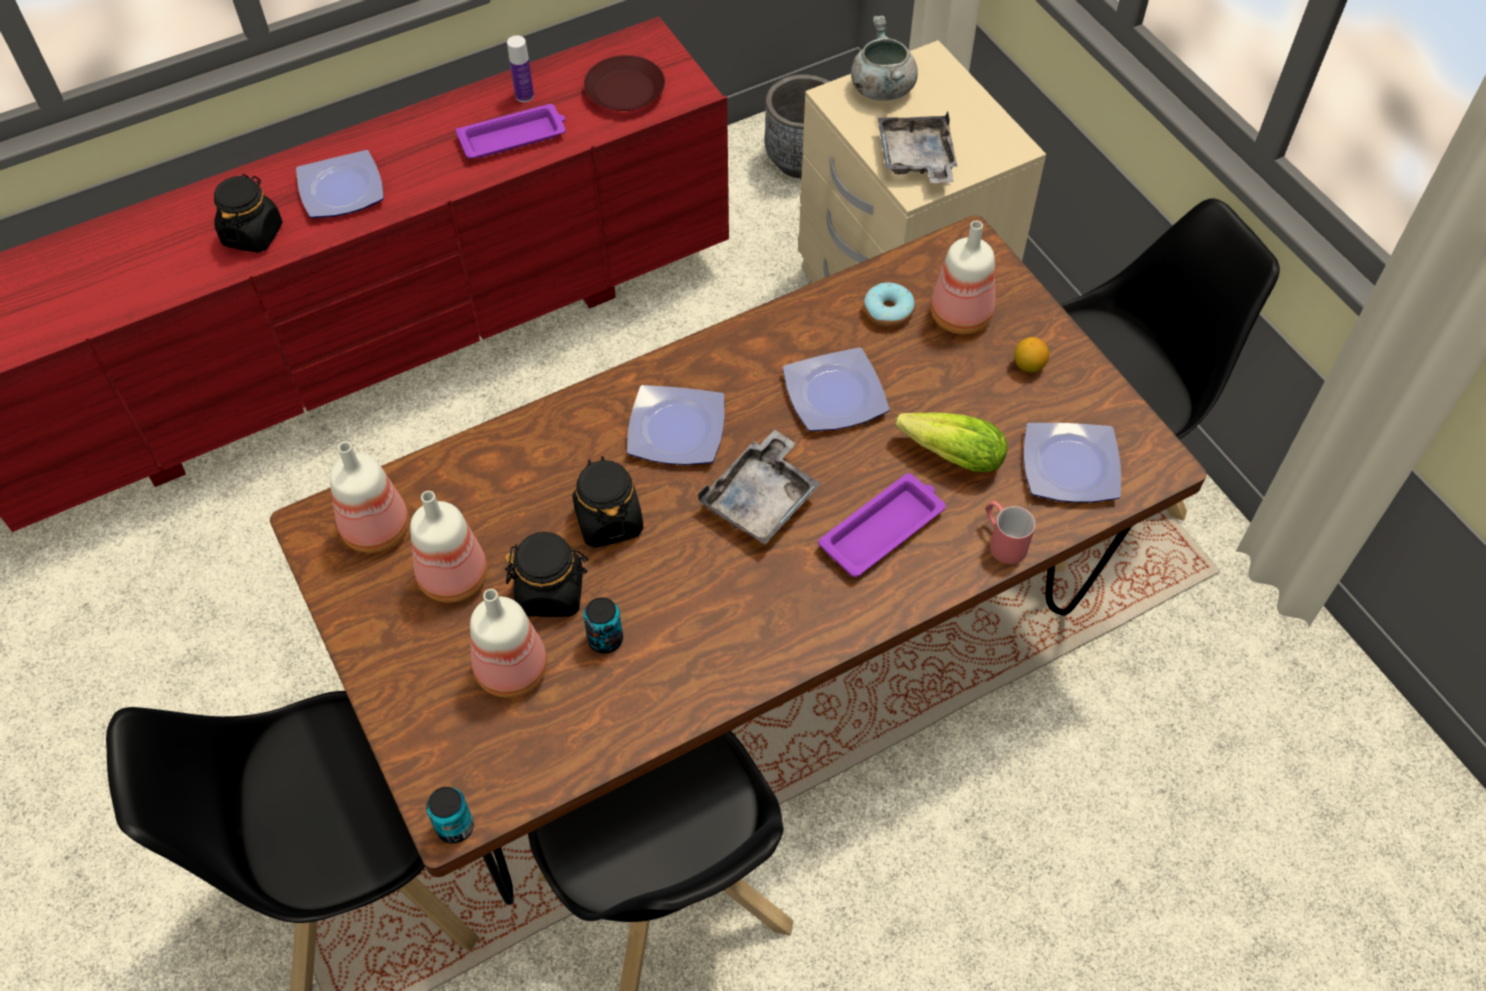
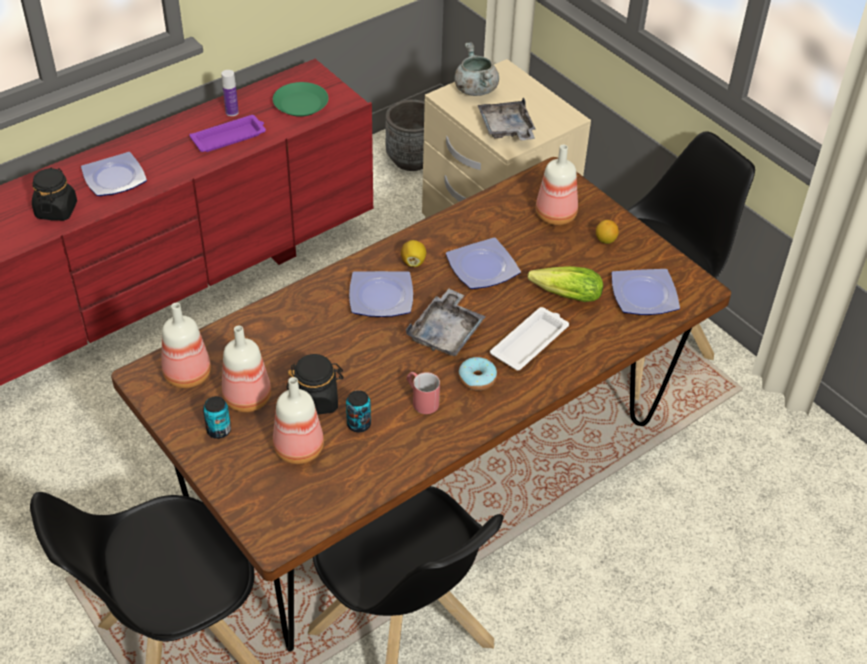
camera: 10 degrees left, 10 degrees down
can [426,787,474,844] -> can moved to [203,396,231,439]
black jar [572,456,644,548] -> none
brown plate [584,55,665,111] -> green plate [273,82,329,117]
purple tray [818,473,946,577] -> white tray [490,307,569,371]
donut [864,282,915,327] -> donut moved to [458,357,497,391]
red mug [985,501,1036,564] -> red mug moved to [407,372,440,414]
none -> lemon [401,240,426,267]

